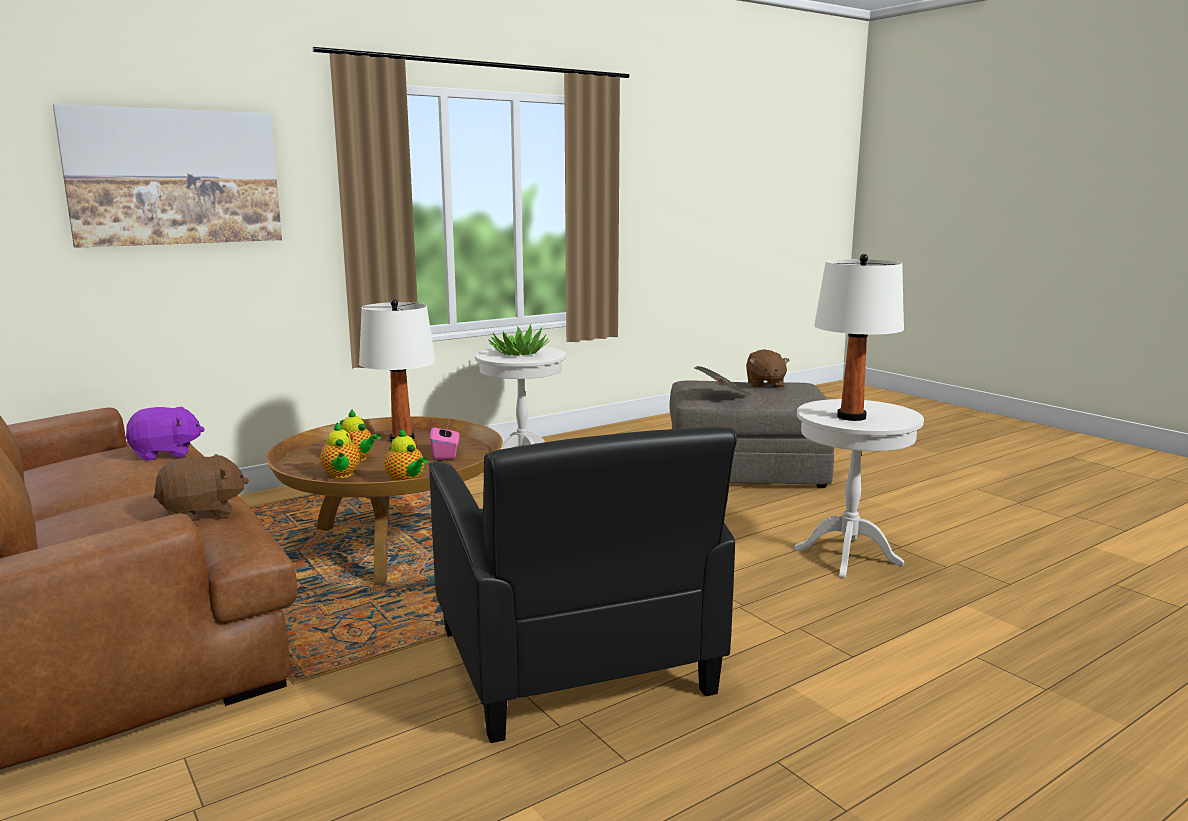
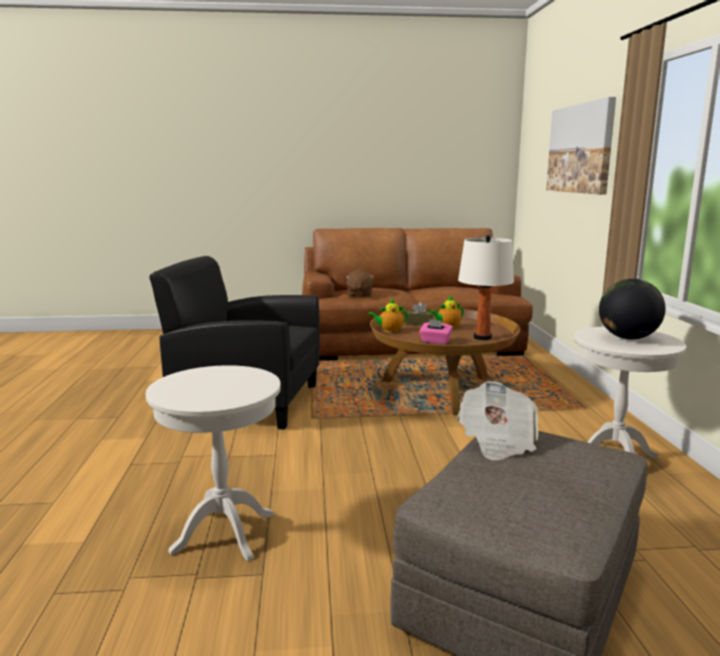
camera: 120 degrees right, 0 degrees up
purple plush toy [125,407,205,461] -> none
teapot [320,422,360,478] -> brown tissue box [406,302,433,325]
potted plant [488,324,550,356] -> globe [599,279,666,339]
brown plush toy [746,349,790,389] -> none
white table lamp [814,254,904,421] -> none

